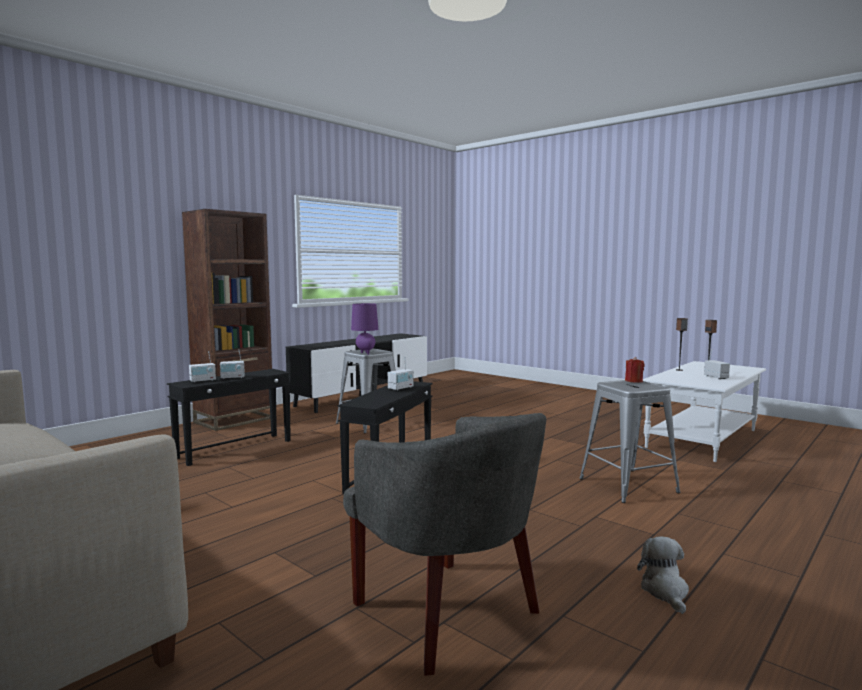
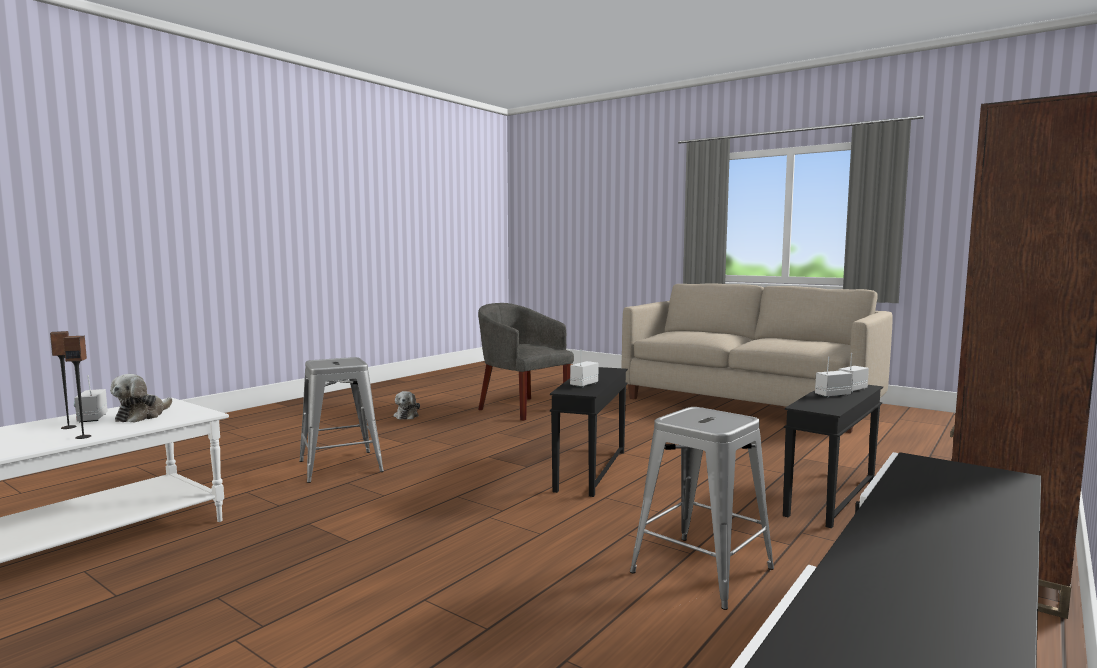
camera: 175 degrees right, 0 degrees up
purple table lamp [351,303,378,354] -> none
red candle [625,357,644,383] -> none
none -> plush toy [110,374,172,423]

